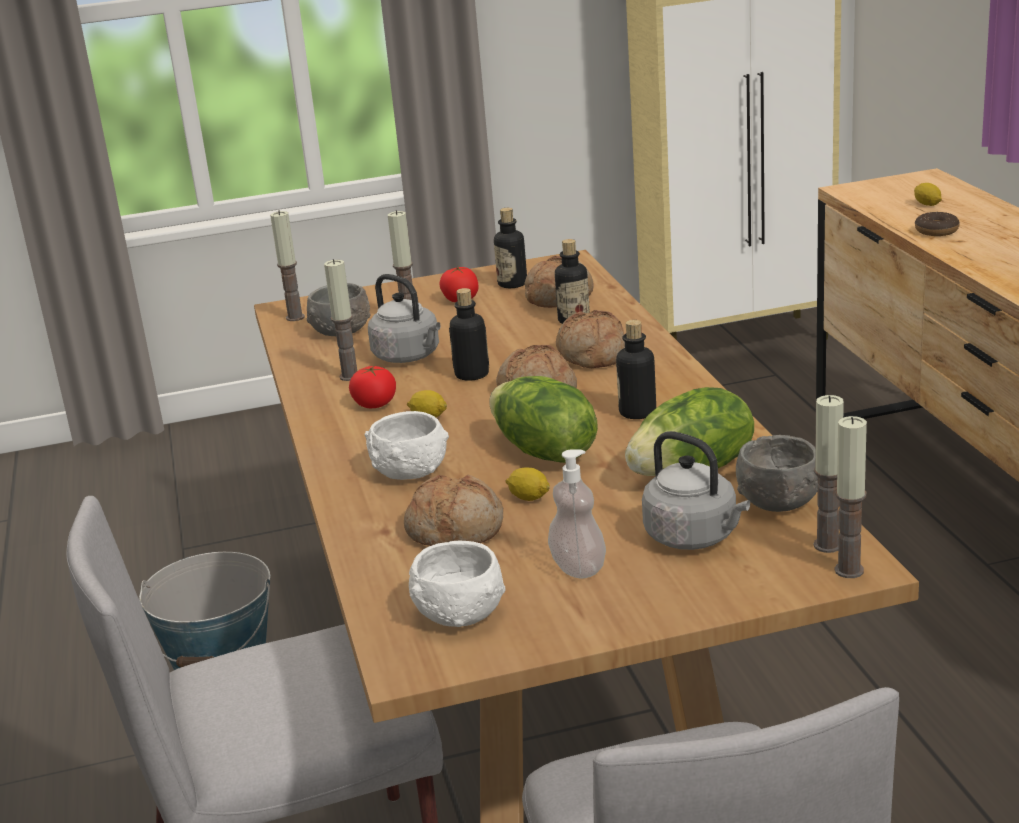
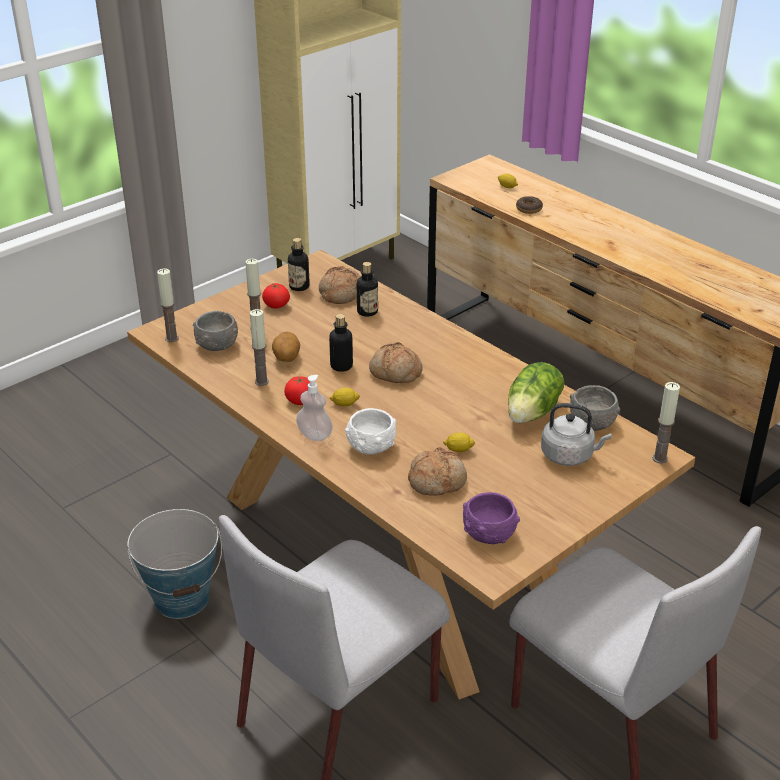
camera: 30 degrees left, 10 degrees up
grey kettle [368,274,441,363] -> potato [272,332,300,362]
white bowl [409,541,505,627] -> purple bowl [463,492,520,544]
lettuce [489,376,598,463] -> none
soap dispenser [548,449,606,579] -> soap dispenser moved to [296,375,333,441]
bread [556,310,625,368] -> none
bottle [616,320,656,419] -> none
candle [813,395,844,553] -> none

